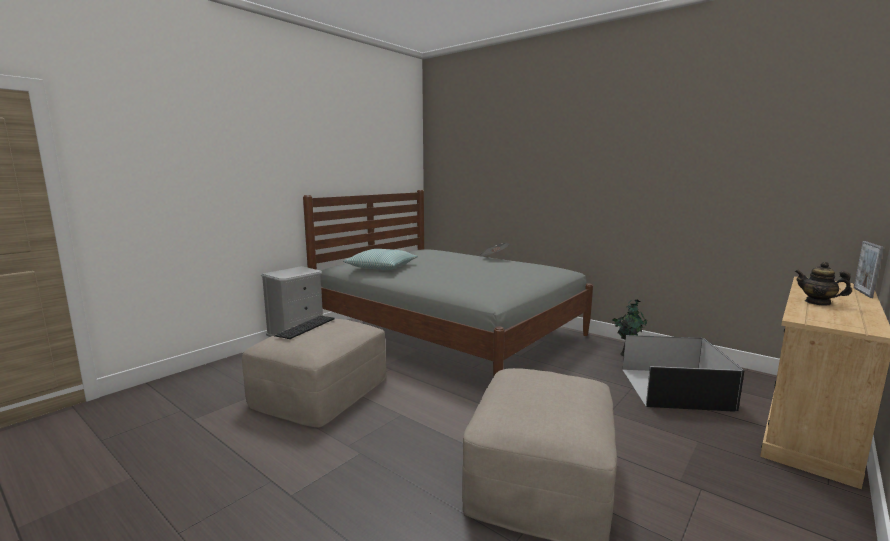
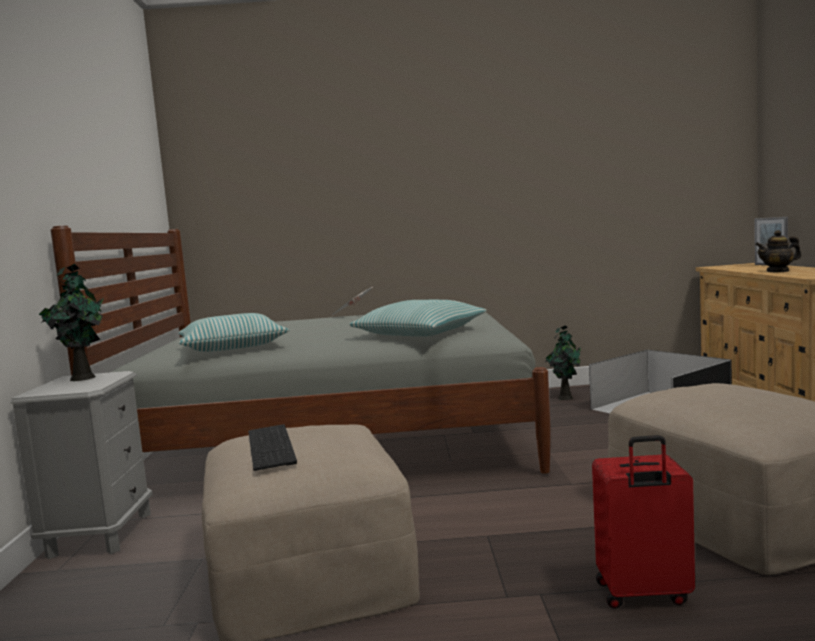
camera: 40 degrees left, 5 degrees down
none -> potted plant [39,264,104,381]
none -> pillow [349,300,487,337]
none -> red suitcase [592,435,695,609]

